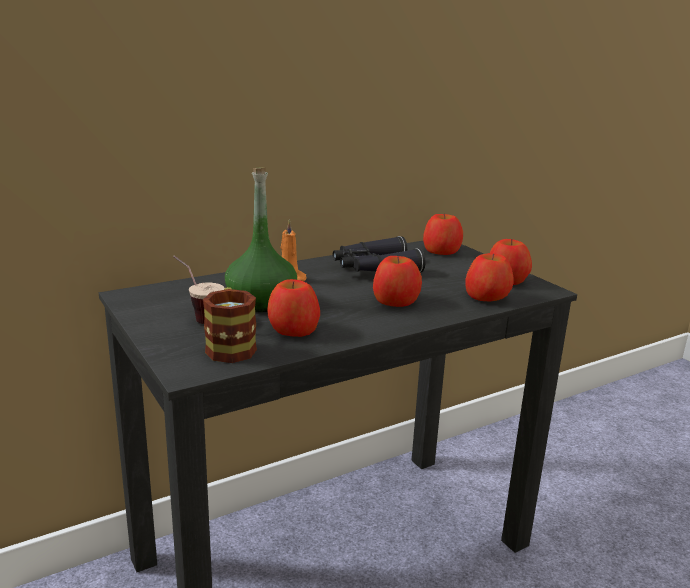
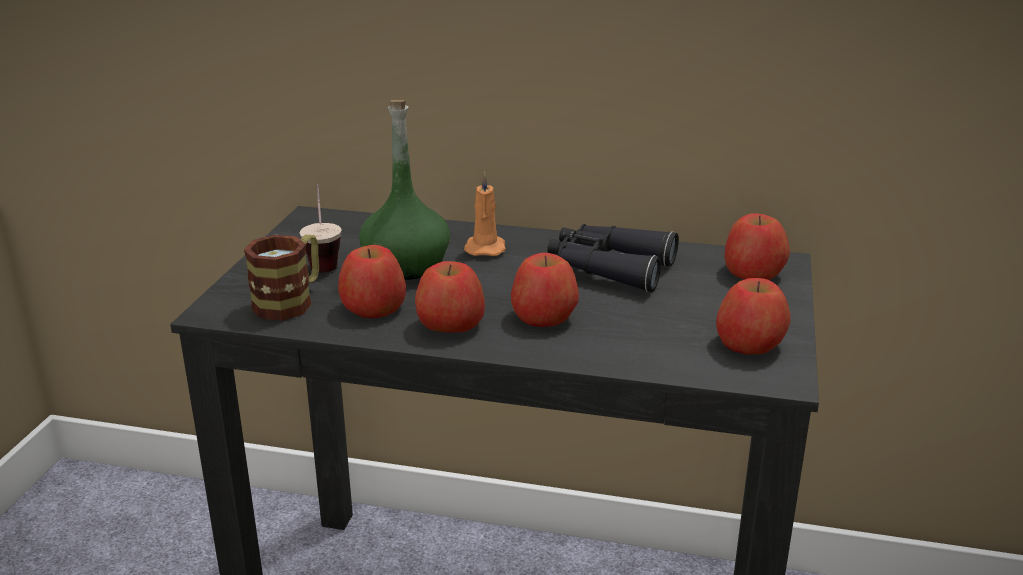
camera: 45 degrees right, 5 degrees up
apple [465,253,514,302] -> apple moved to [415,261,485,333]

